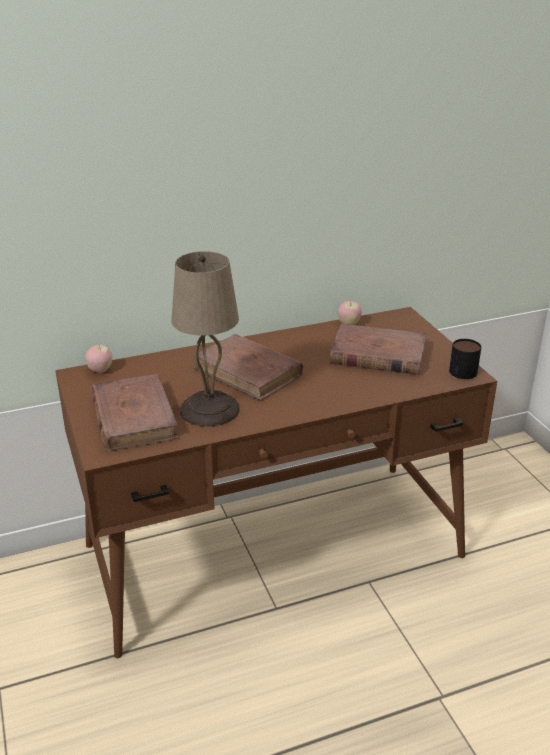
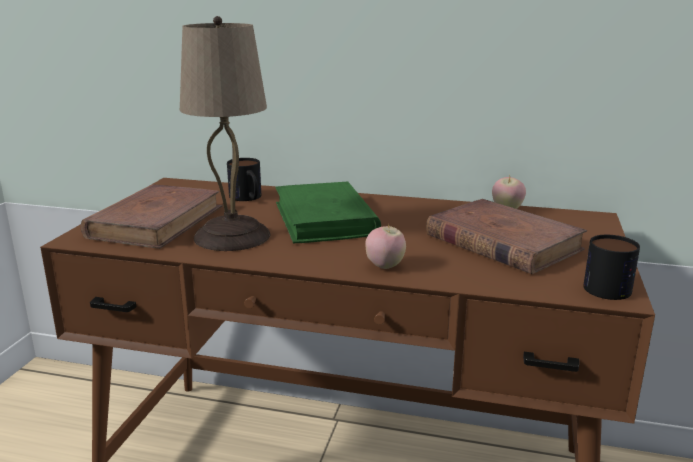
camera: 35 degrees right, 10 degrees down
apple [85,345,113,373] -> apple moved to [365,223,406,269]
brown book [193,334,303,401] -> green book [275,181,381,243]
none -> mug [227,158,261,201]

